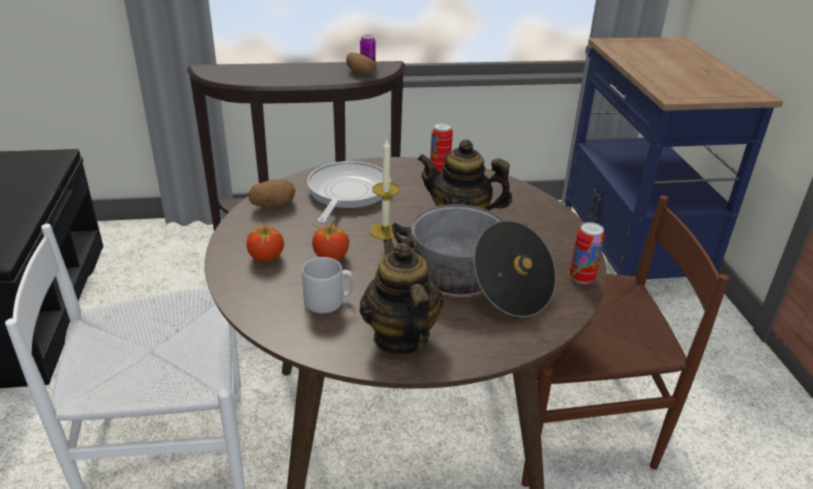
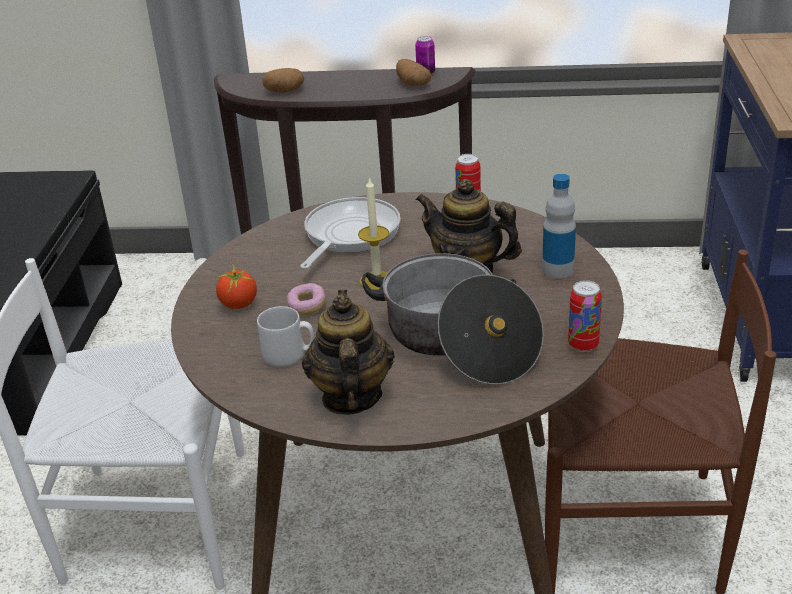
camera: 15 degrees right, 0 degrees up
potato [249,179,295,208] -> potato moved to [262,68,304,93]
tomato [311,222,350,260] -> donut [287,283,326,315]
none -> bottle [542,174,576,279]

